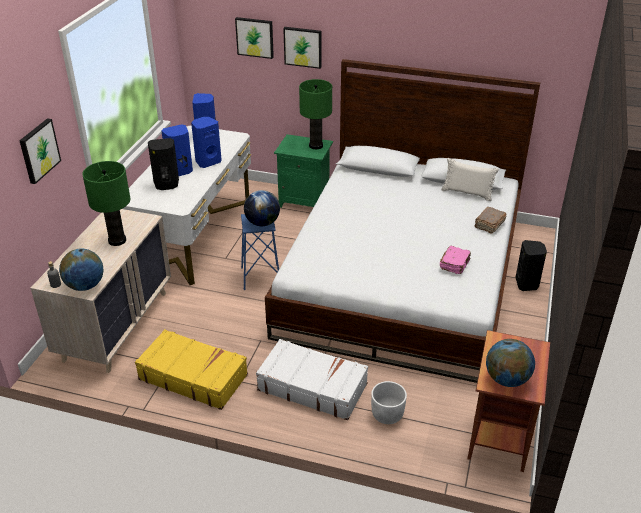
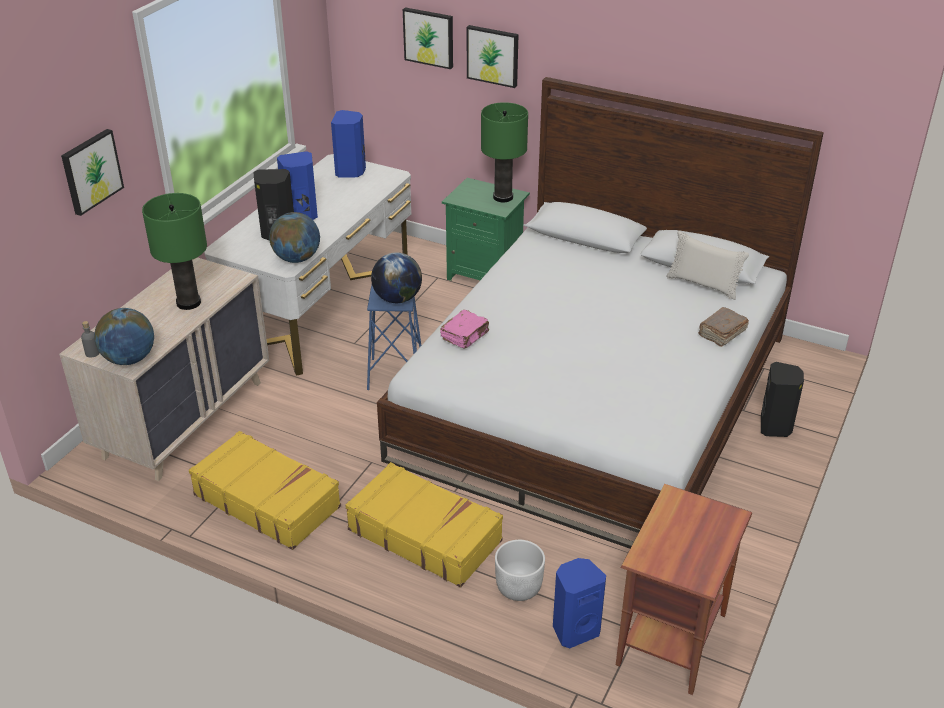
camera: 10 degrees right, 0 degrees up
blue speaker [191,117,222,168] -> blue speaker moved to [553,558,606,648]
white suitcase [256,339,368,420] -> yellow suitcase [345,462,503,588]
pink book [440,246,471,274] -> pink book moved to [440,310,489,348]
globe [486,339,535,387] -> globe moved to [269,212,320,263]

